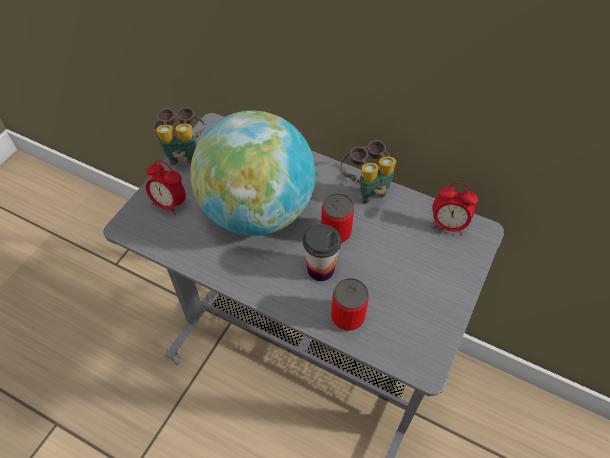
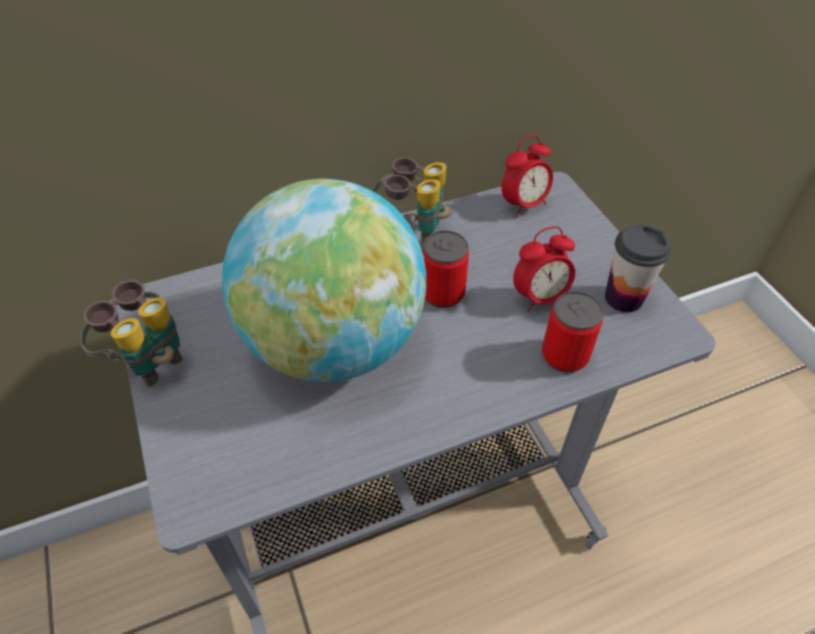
camera: 50 degrees left, 5 degrees down
alarm clock [146,160,186,215] -> alarm clock moved to [513,226,575,312]
cup [303,224,341,281] -> cup moved to [605,224,671,312]

